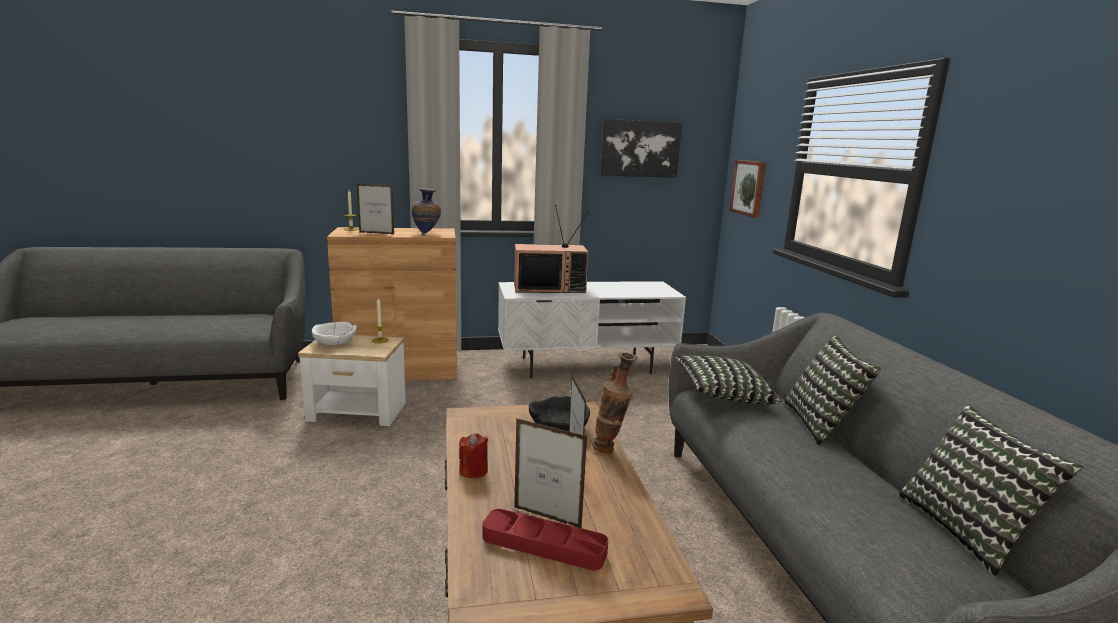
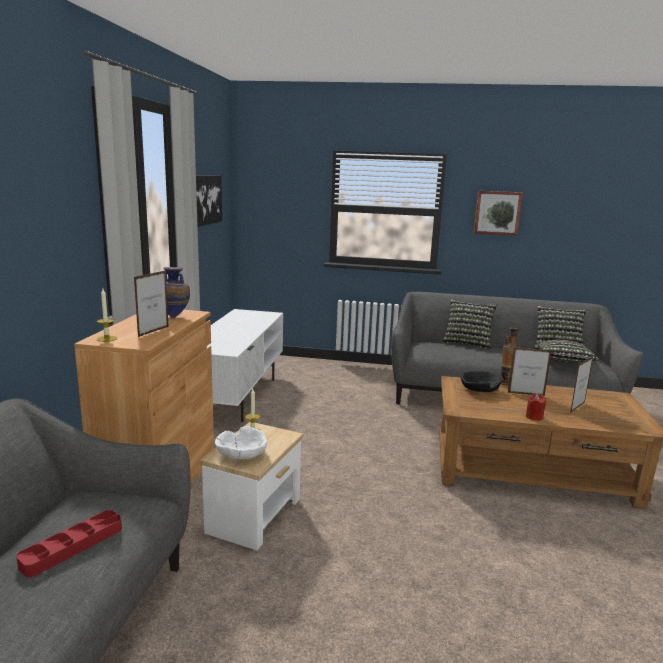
camera: 70 degrees left, 0 degrees up
red tray [483,509,608,571] -> red tray moved to [16,510,122,577]
television [514,205,589,293] -> none
pillow [675,356,781,404] -> pillow moved to [537,340,599,363]
picture [729,160,766,218] -> picture moved to [474,191,523,236]

